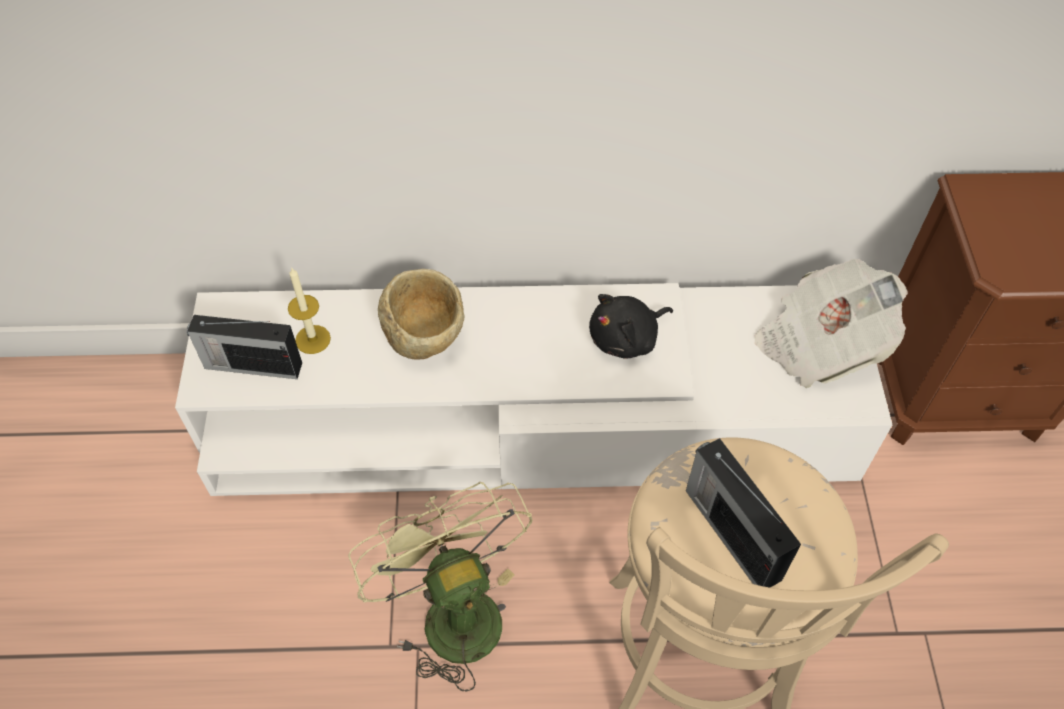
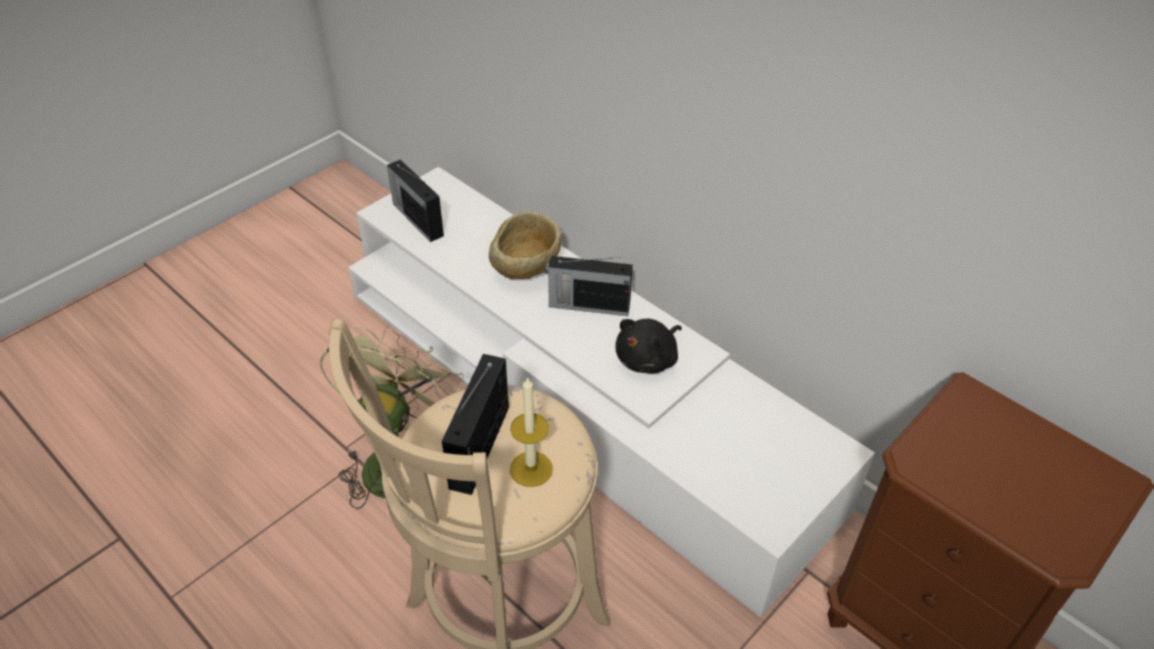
camera: 45 degrees right, 10 degrees down
candle [288,267,331,354] -> candle moved to [510,376,553,487]
black plush toy [589,294,673,359] -> black plush toy turned 60 degrees counterclockwise [615,319,682,373]
newspaper [755,259,908,388] -> none
none -> radio [545,256,633,316]

